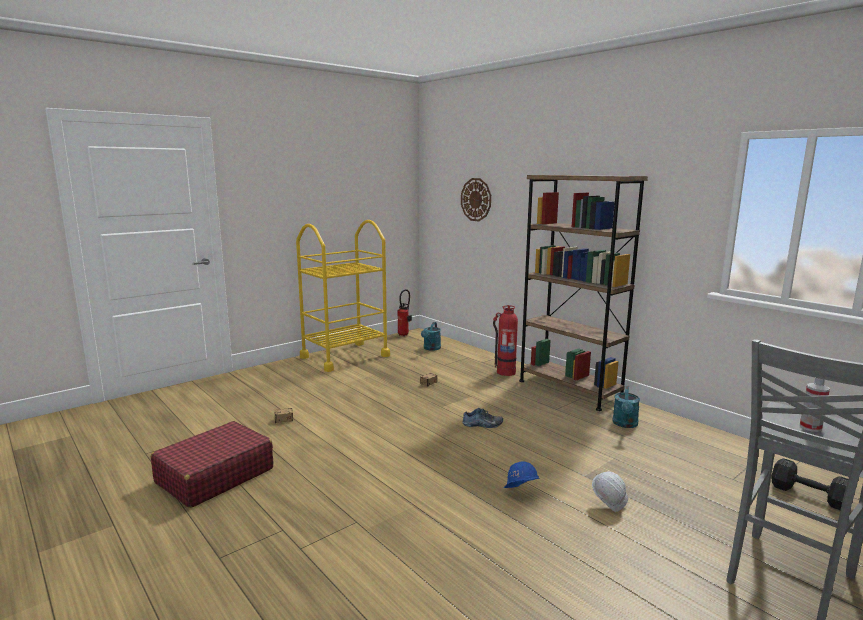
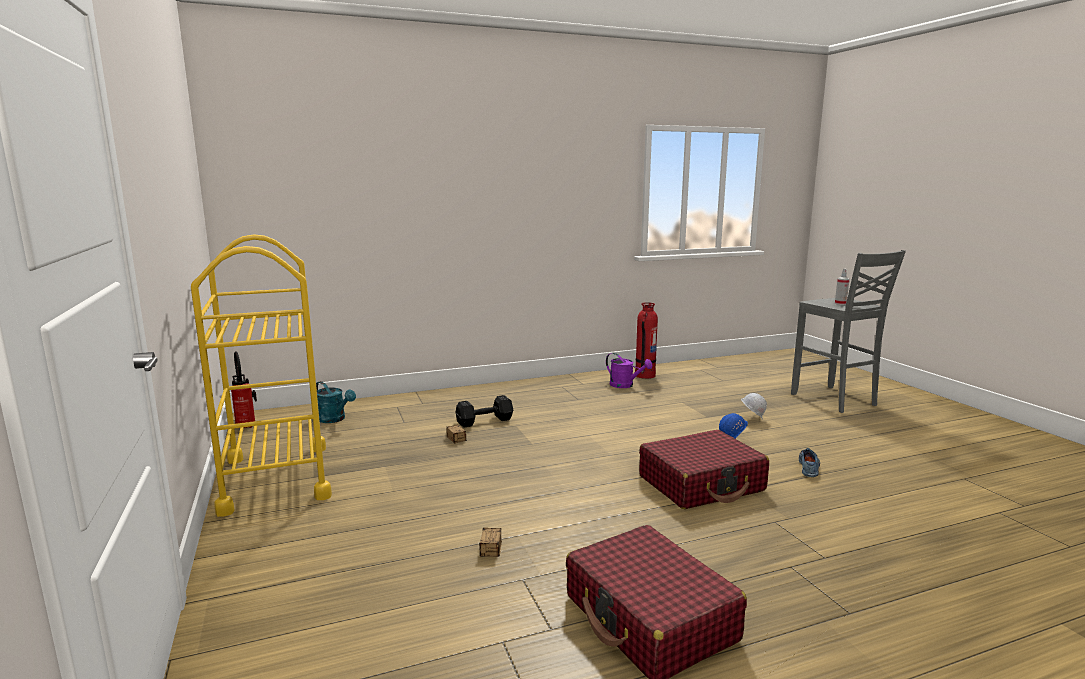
camera: 70 degrees left, 0 degrees up
wall clock [461,178,491,221] -> none
shoe [462,408,503,428] -> shoe moved to [799,448,820,477]
fire extinguisher [493,305,518,376] -> fire extinguisher moved to [635,302,658,379]
brown bookcase [519,175,648,411] -> none
turquoise watering can [612,386,640,428] -> purple watering can [606,353,653,388]
black dumbbell [772,458,848,510] -> black dumbbell moved to [456,395,513,428]
none -> red suitcase [639,430,769,509]

